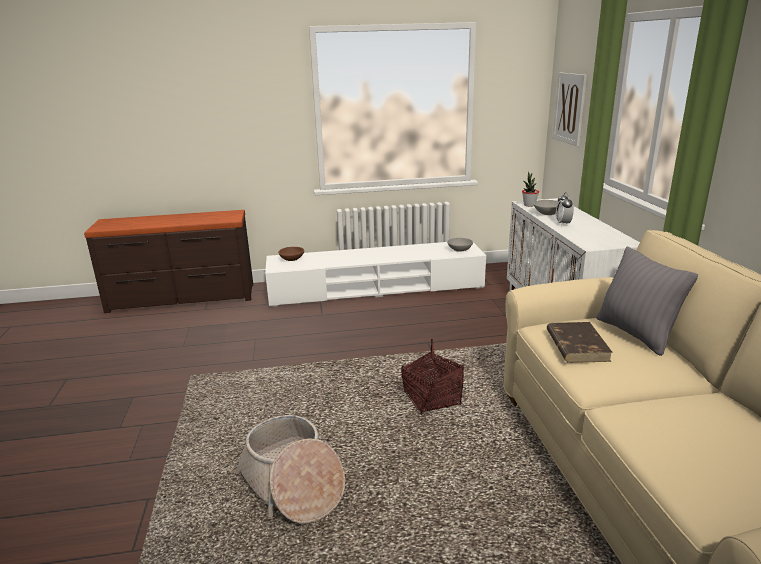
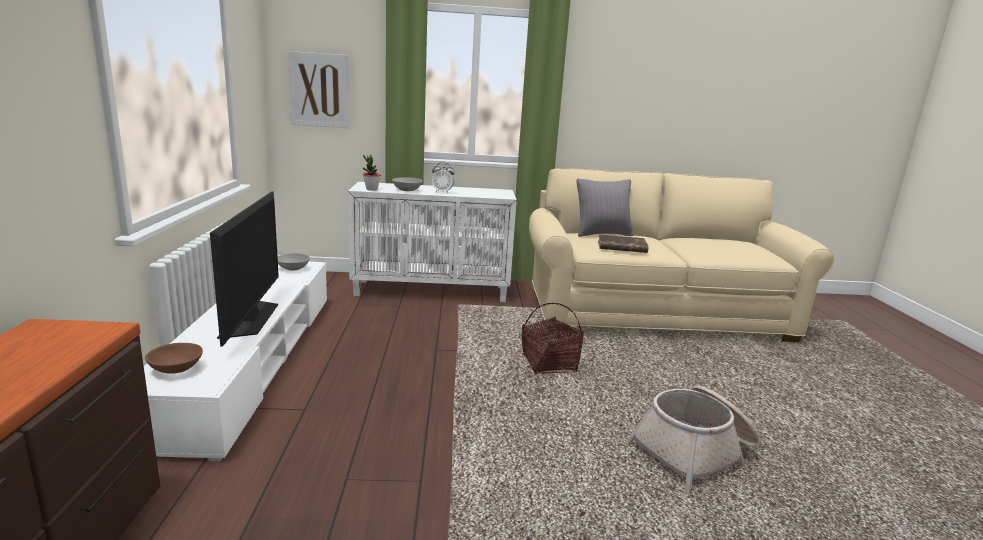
camera: 85 degrees left, 5 degrees down
none -> television [210,191,279,346]

